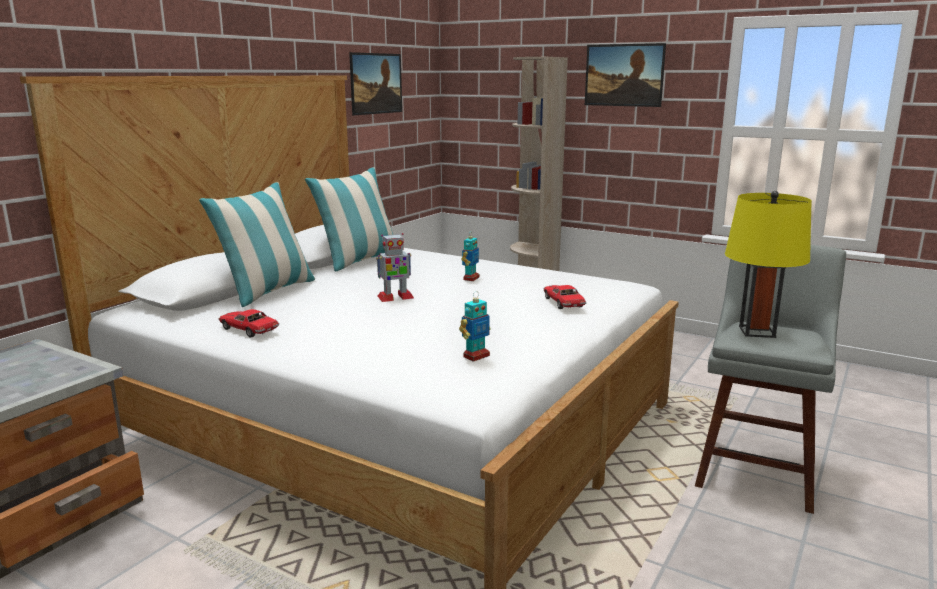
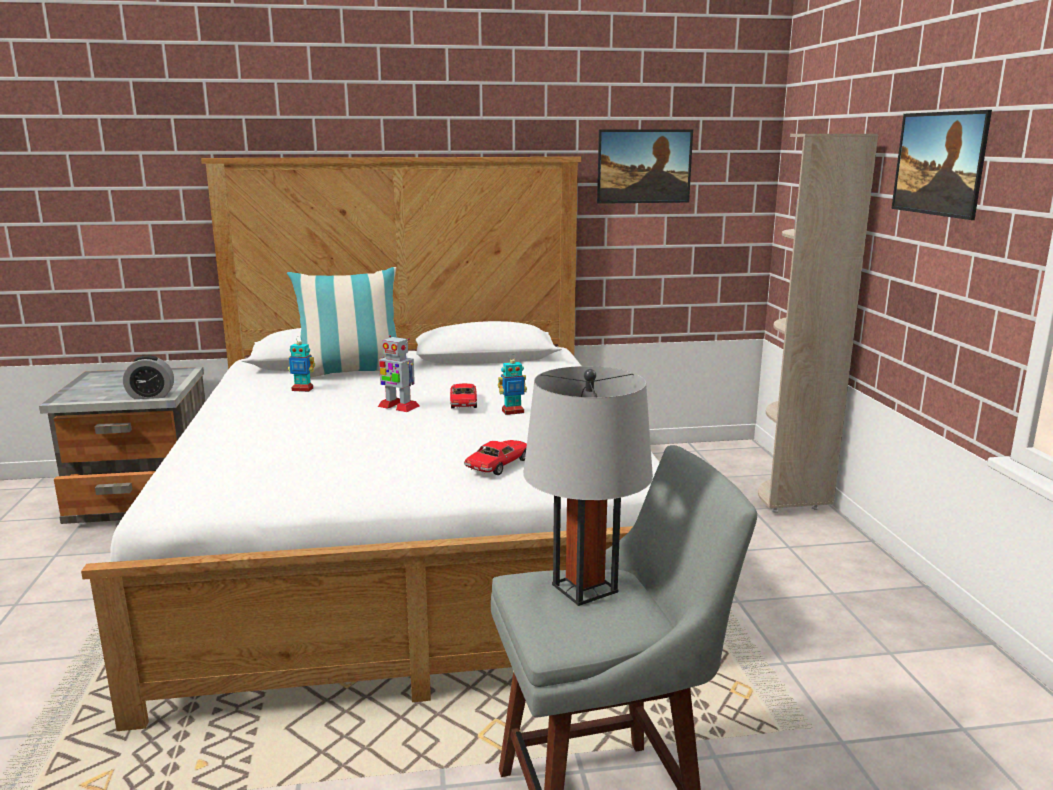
camera: 50 degrees right, 0 degrees up
toy car [218,309,279,337] -> toy car moved to [450,383,477,409]
pillow [305,167,393,271] -> none
toy robot [459,291,491,362] -> toy robot moved to [288,336,315,392]
yellow table lamp [725,191,812,338] -> grey table lamp [523,366,653,606]
none -> alarm clock [123,355,174,399]

